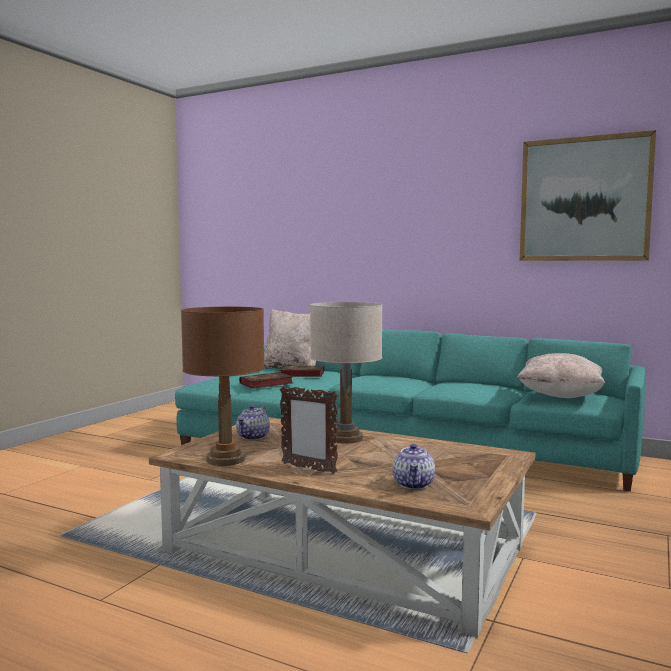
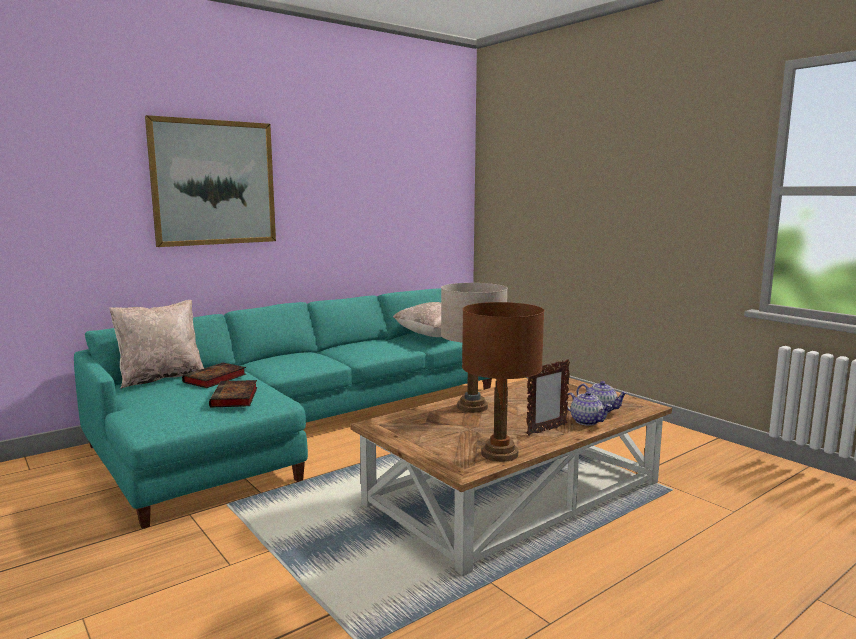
camera: 65 degrees left, 5 degrees up
teapot [236,405,270,440] -> teapot moved to [566,391,612,426]
picture [520,130,656,261] -> picture moved to [145,115,276,247]

